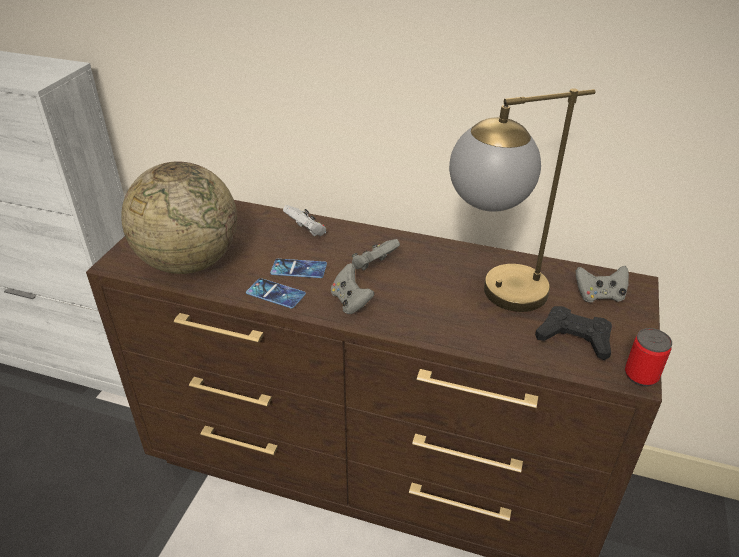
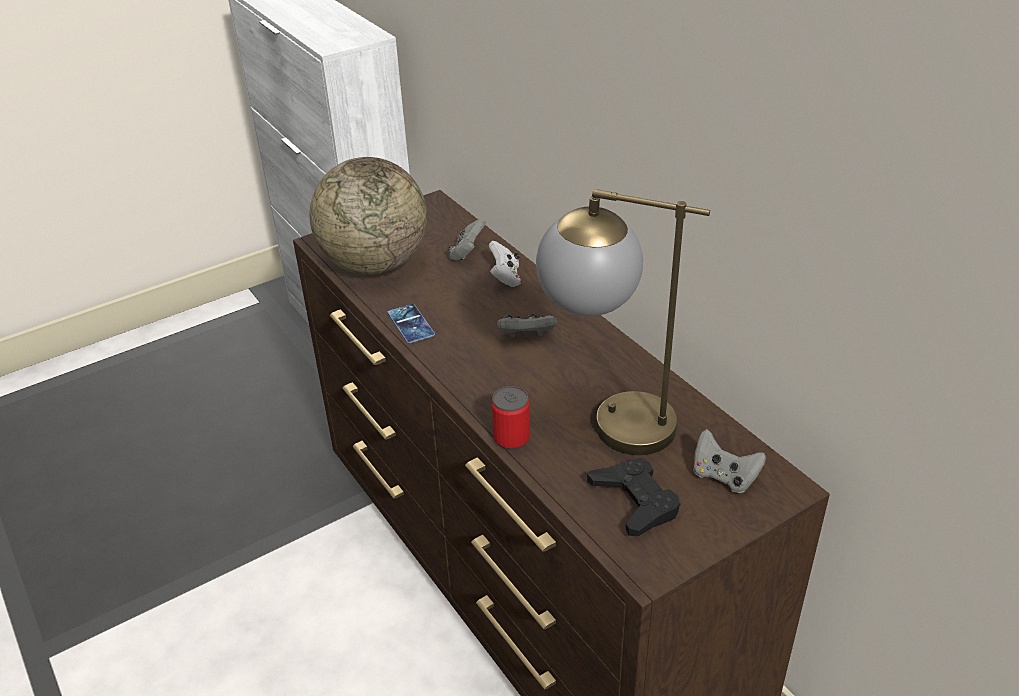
camera: 40 degrees right, 0 degrees up
phone [270,259,327,278] -> none
grey game controller [331,263,374,314] -> grey game controller moved to [448,218,486,261]
can [625,328,672,387] -> can moved to [492,386,530,450]

